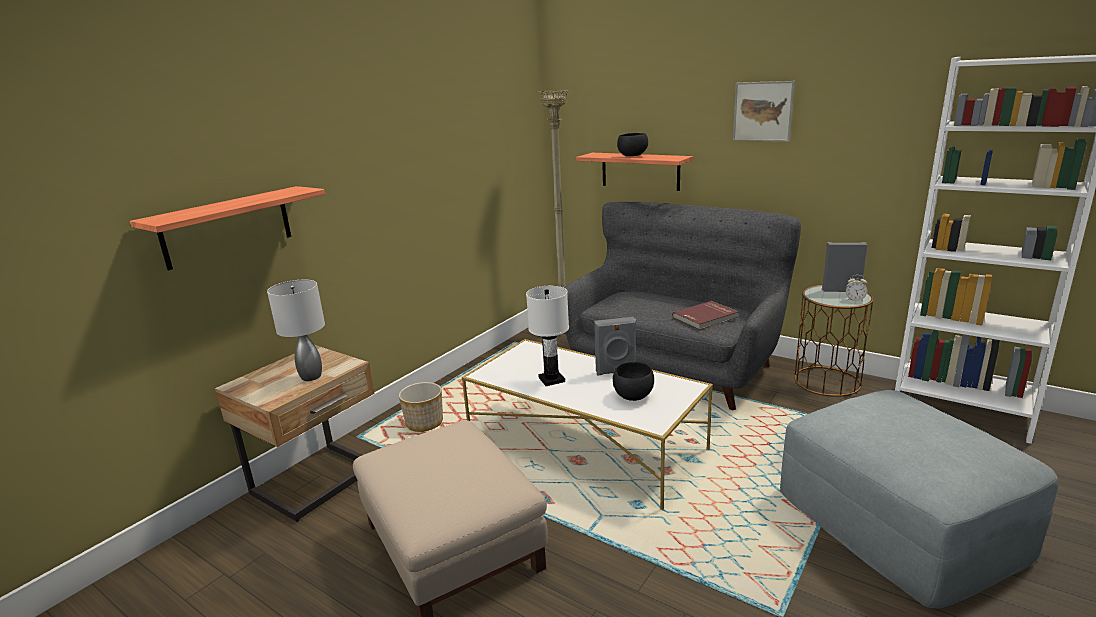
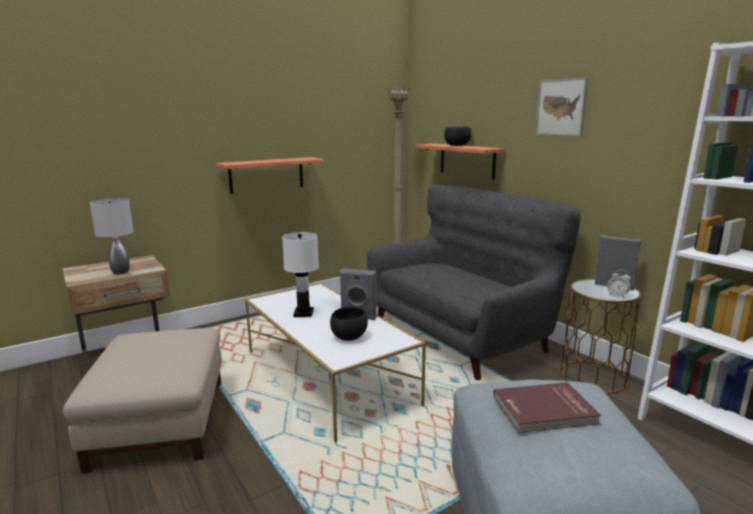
camera: 20 degrees right, 5 degrees down
shelf [130,186,325,270] -> shelf moved to [216,157,324,194]
planter [399,382,443,432] -> none
red book [672,301,739,330] -> red book moved to [493,382,601,433]

